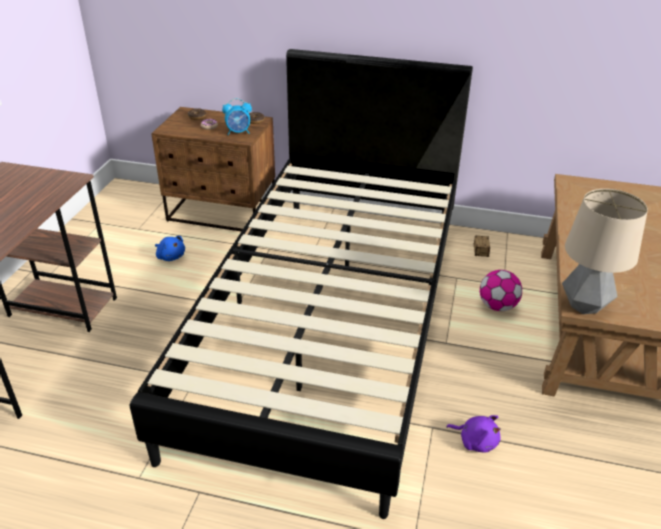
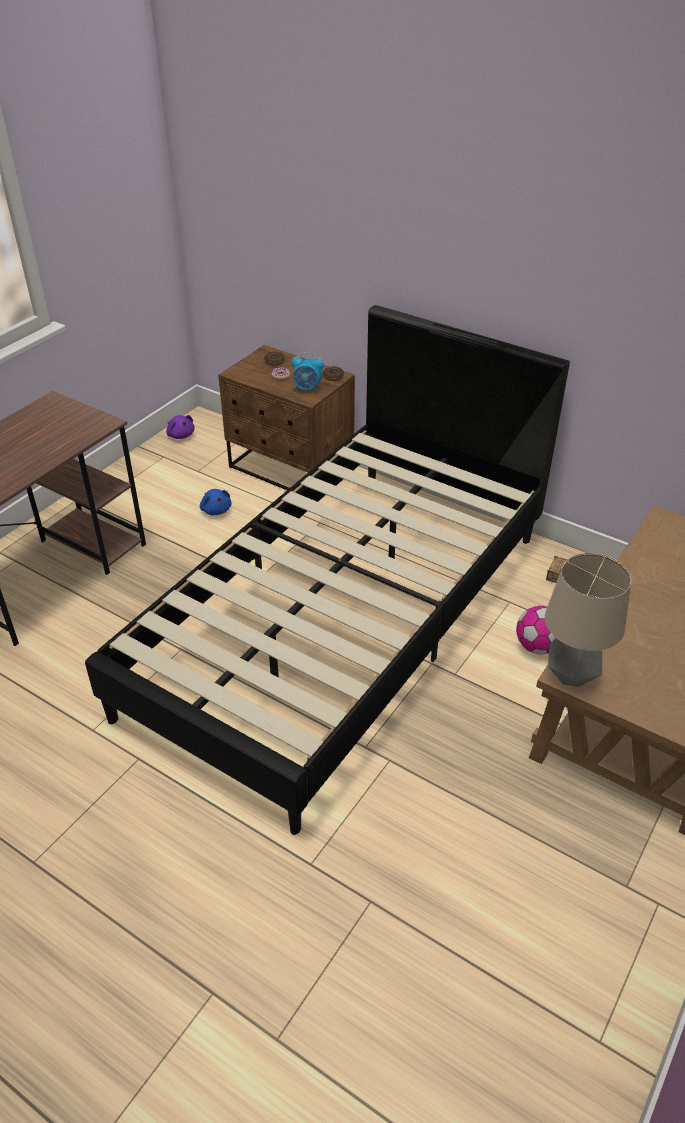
camera: 20 degrees right, 5 degrees up
purple plush toy [446,415,501,452] -> purple plush toy moved to [166,415,195,439]

